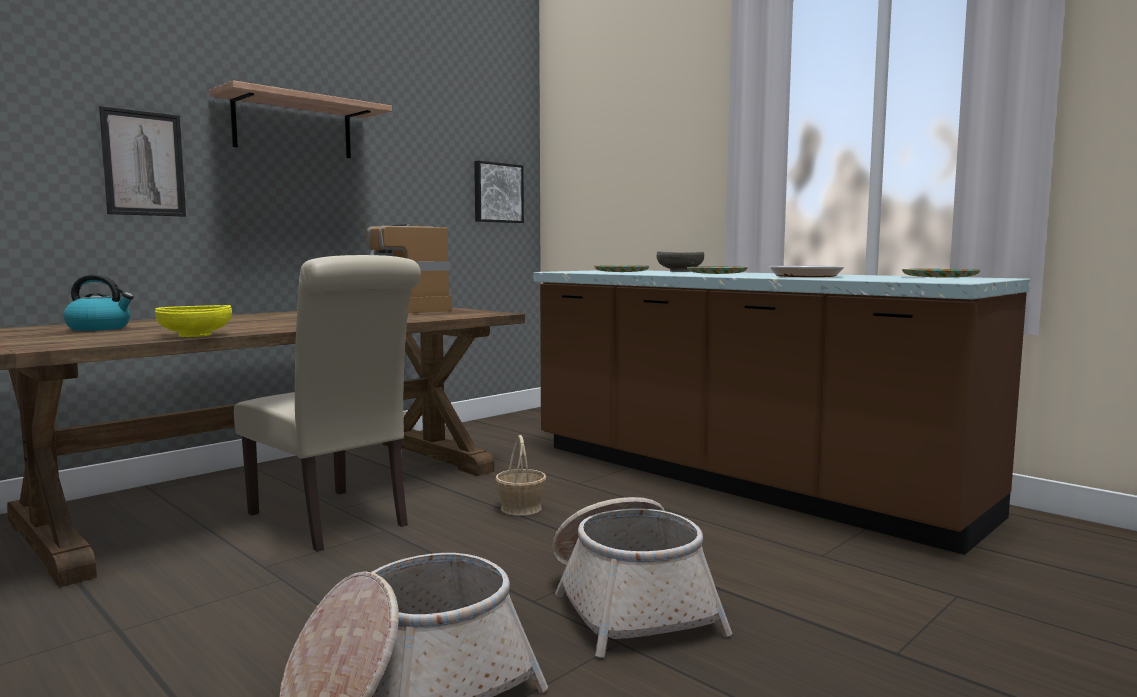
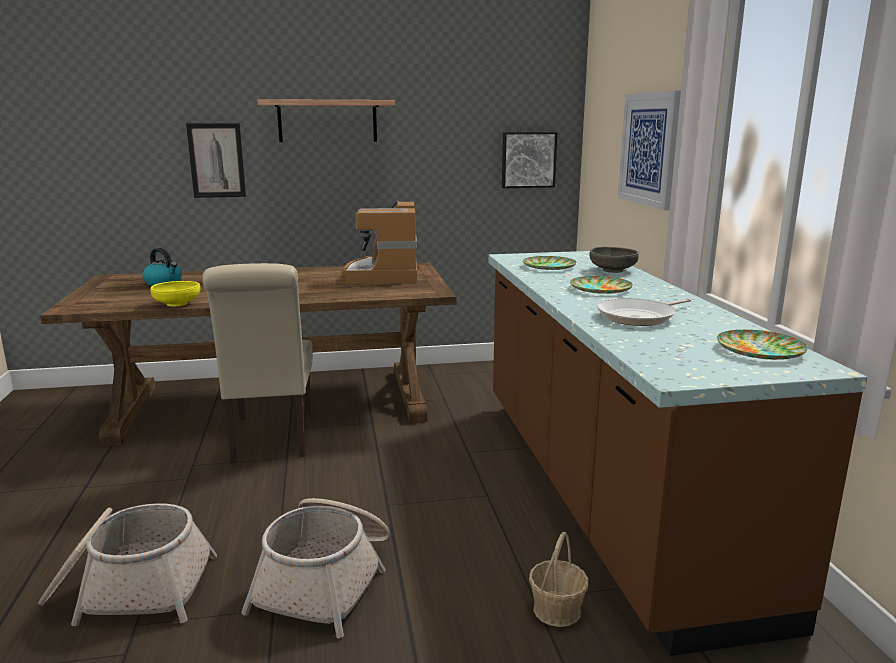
camera: 35 degrees right, 10 degrees up
basket [495,435,546,516] -> basket moved to [529,532,589,627]
none -> picture [618,91,681,210]

